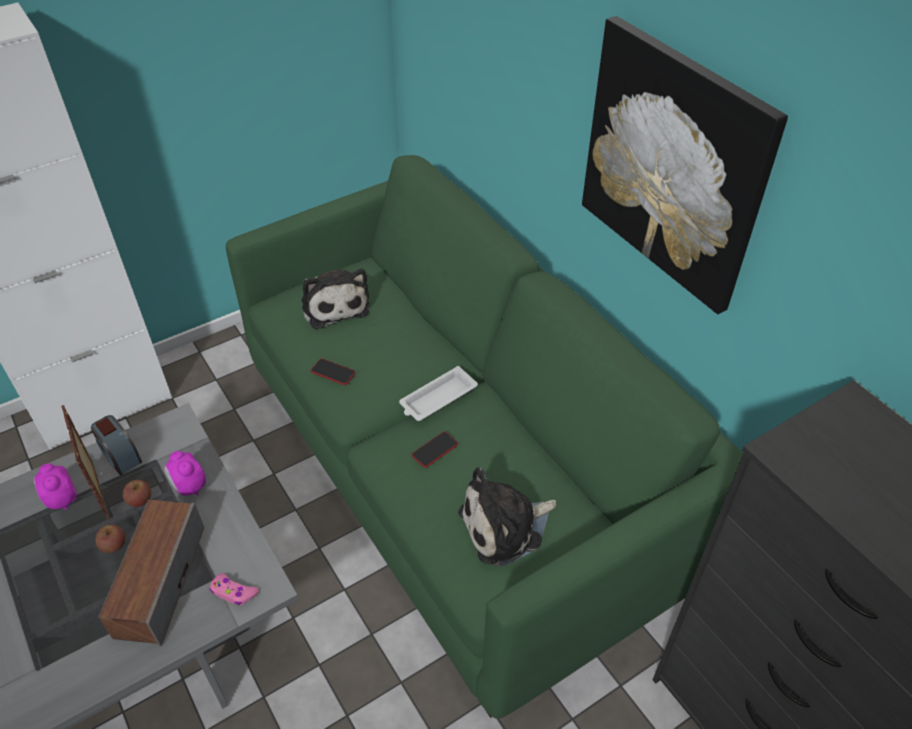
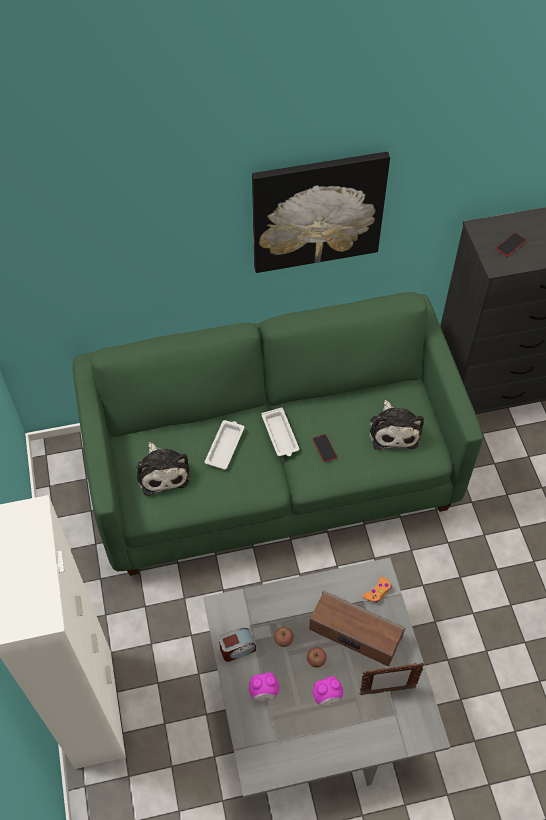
camera: 70 degrees left, 10 degrees up
picture frame [61,405,110,519] -> picture frame moved to [359,663,425,695]
alarm clock [164,451,206,495] -> alarm clock moved to [313,676,343,706]
pink game controller [209,573,259,605] -> orange game controller [363,577,392,603]
plush toy [301,268,370,329] -> plush toy turned 75 degrees clockwise [137,442,190,496]
phone [311,359,356,385] -> phone moved to [496,233,526,257]
none -> white tray [205,420,244,470]

